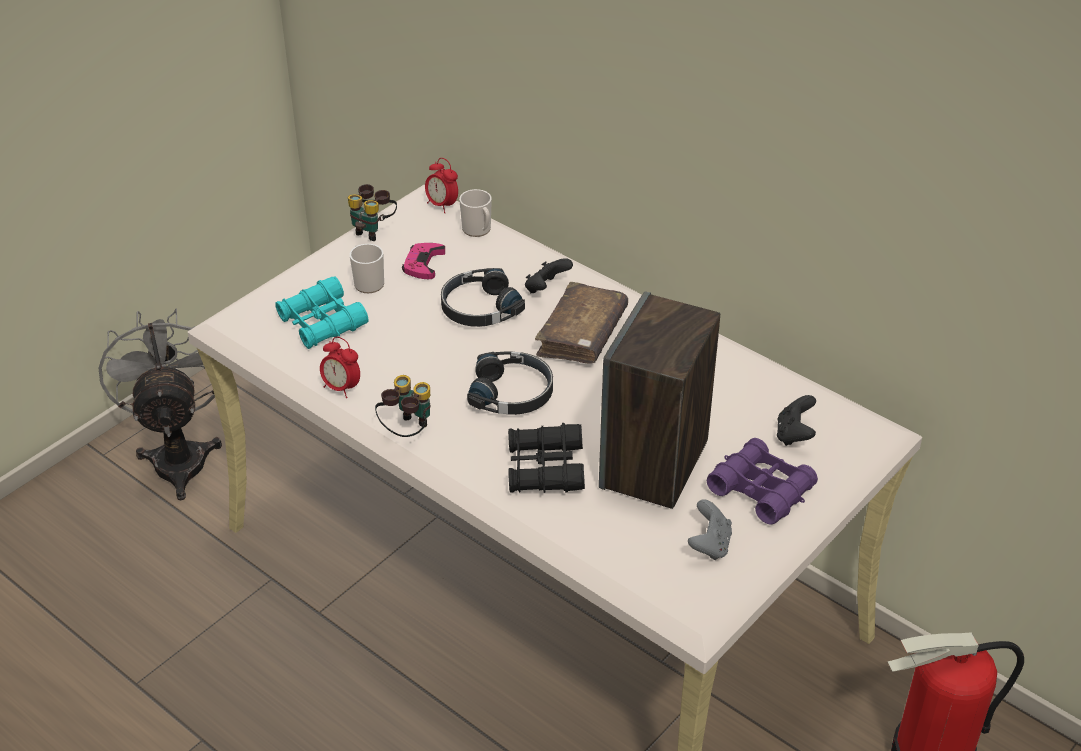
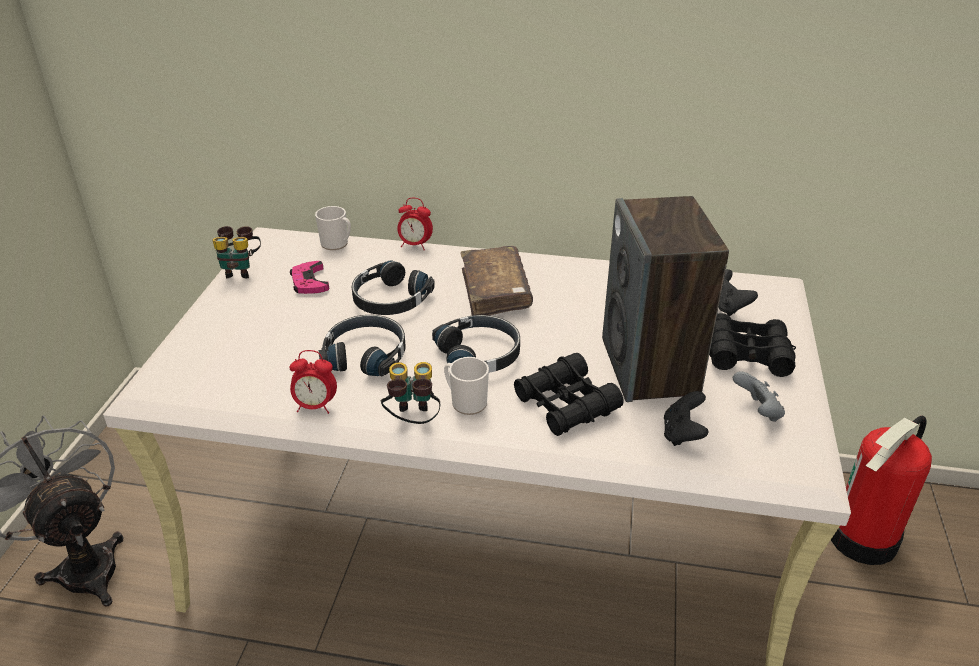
camera: 30 degrees left, 5 degrees down
turquoise binoculars [275,276,369,349] -> none
mug [350,244,384,293] -> mug moved to [444,357,489,415]
alarm clock [425,158,458,213] -> alarm clock moved to [397,198,433,250]
black game controller [525,258,573,293] -> black game controller moved to [664,391,709,446]
purple binoculars [707,438,818,525] -> black binoculars [709,313,796,377]
none -> black headphones [319,315,405,376]

